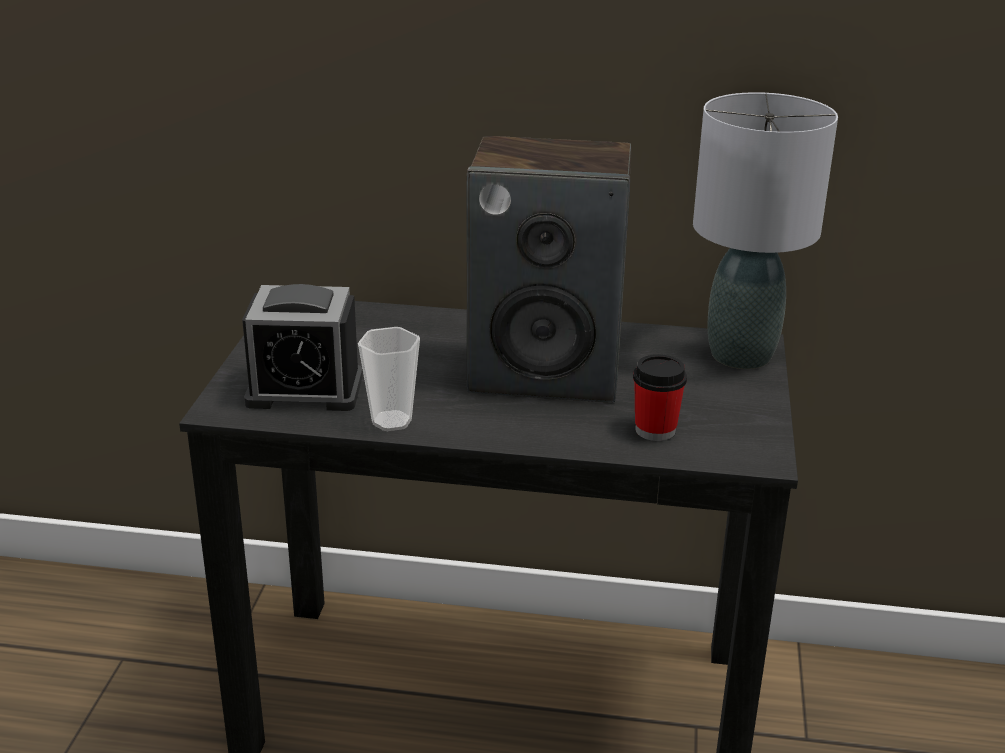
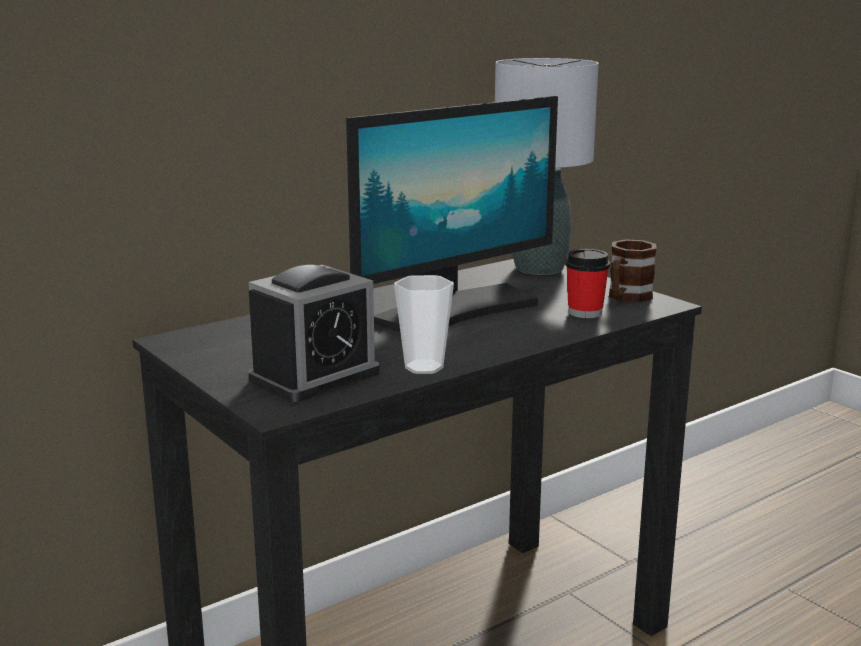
camera: 45 degrees left, 10 degrees down
speaker [467,136,631,403] -> monitor [346,96,558,332]
none -> brown mug [609,239,657,302]

